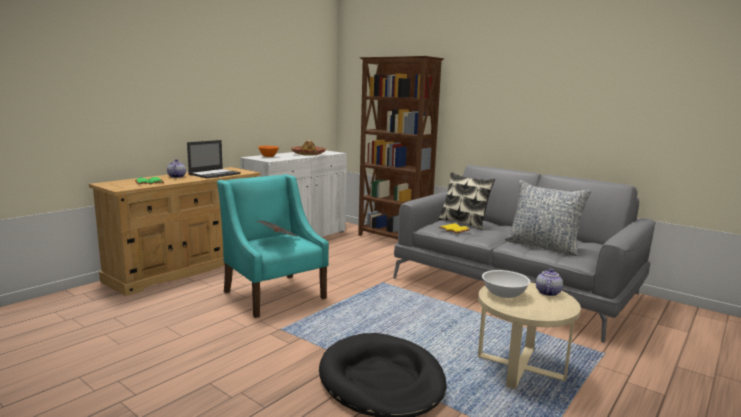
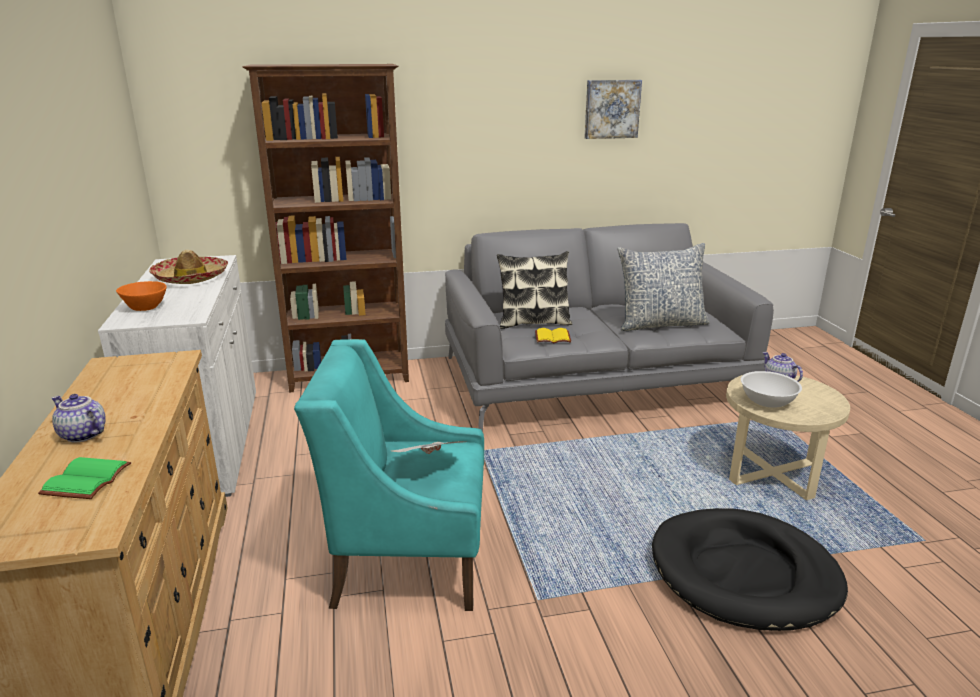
camera: 50 degrees left, 10 degrees up
laptop [187,140,241,179] -> none
none -> picture [584,80,642,139]

